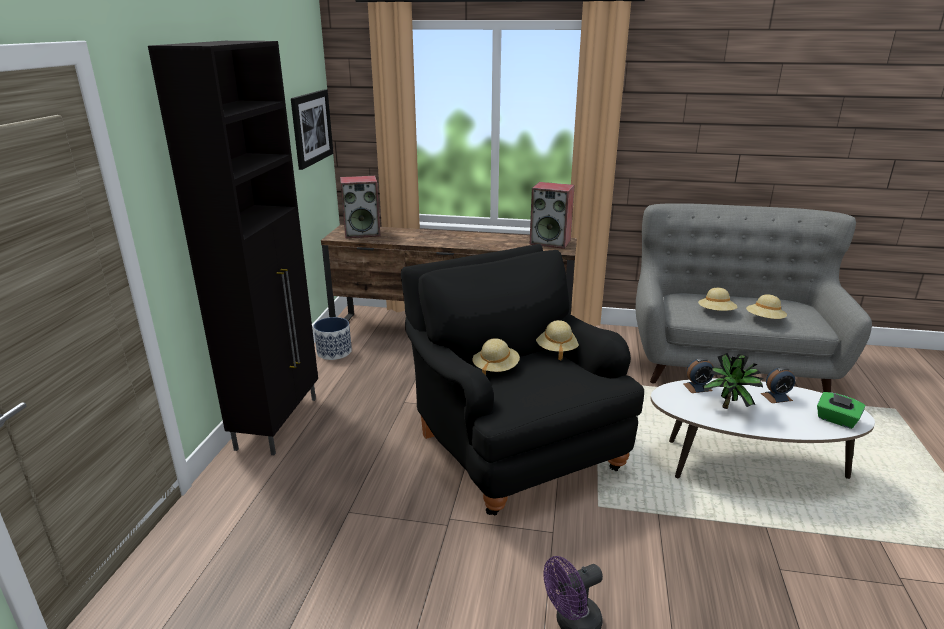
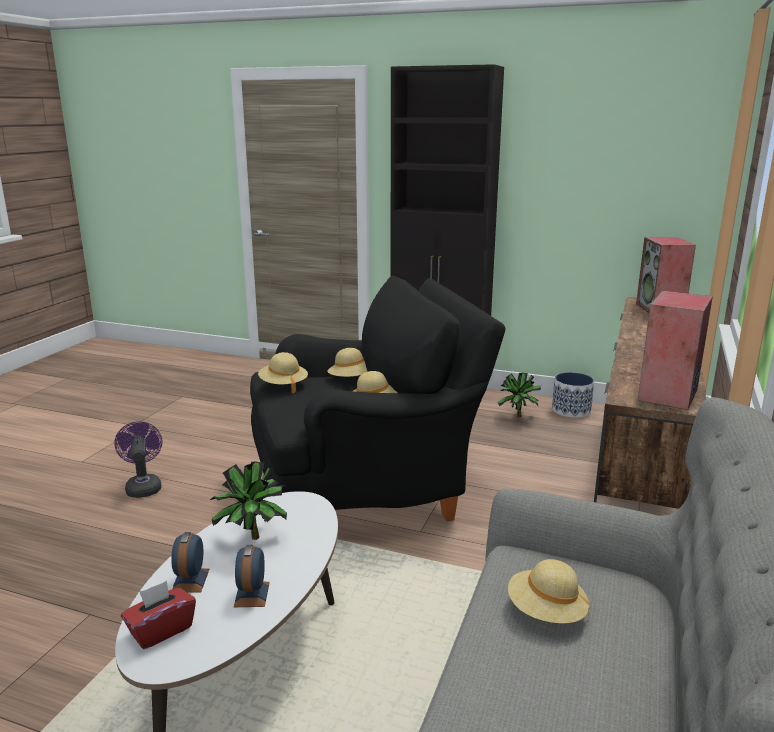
camera: 100 degrees right, 5 degrees down
picture [291,89,333,170] -> none
alarm clock [683,358,714,393] -> alarm clock moved to [171,532,209,593]
beige hat [746,294,787,319] -> beige hat moved to [258,352,308,393]
green tissue box [817,392,866,429] -> red tissue box [121,581,196,649]
none -> potted plant [498,372,542,417]

